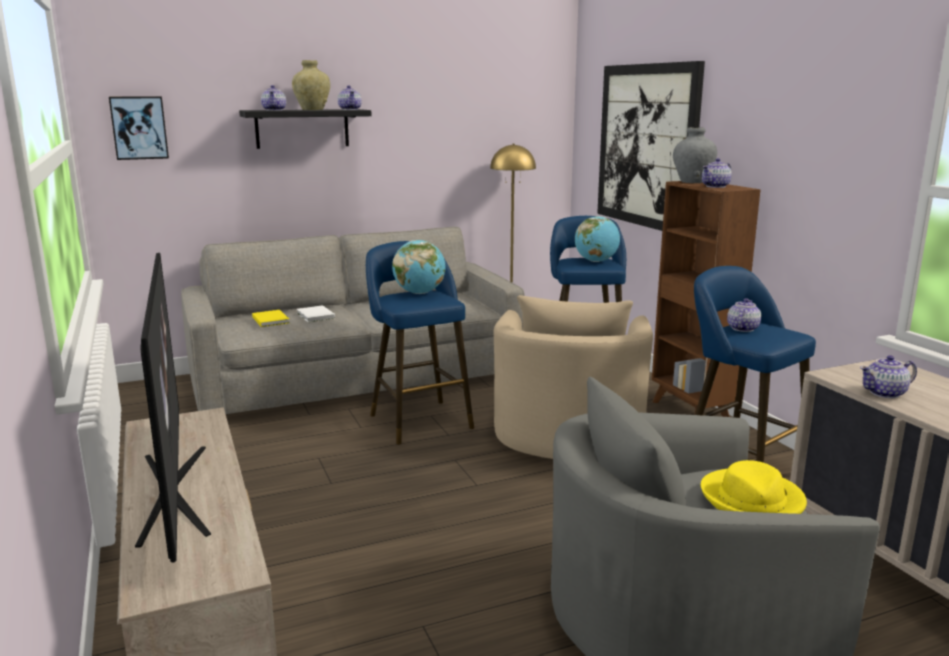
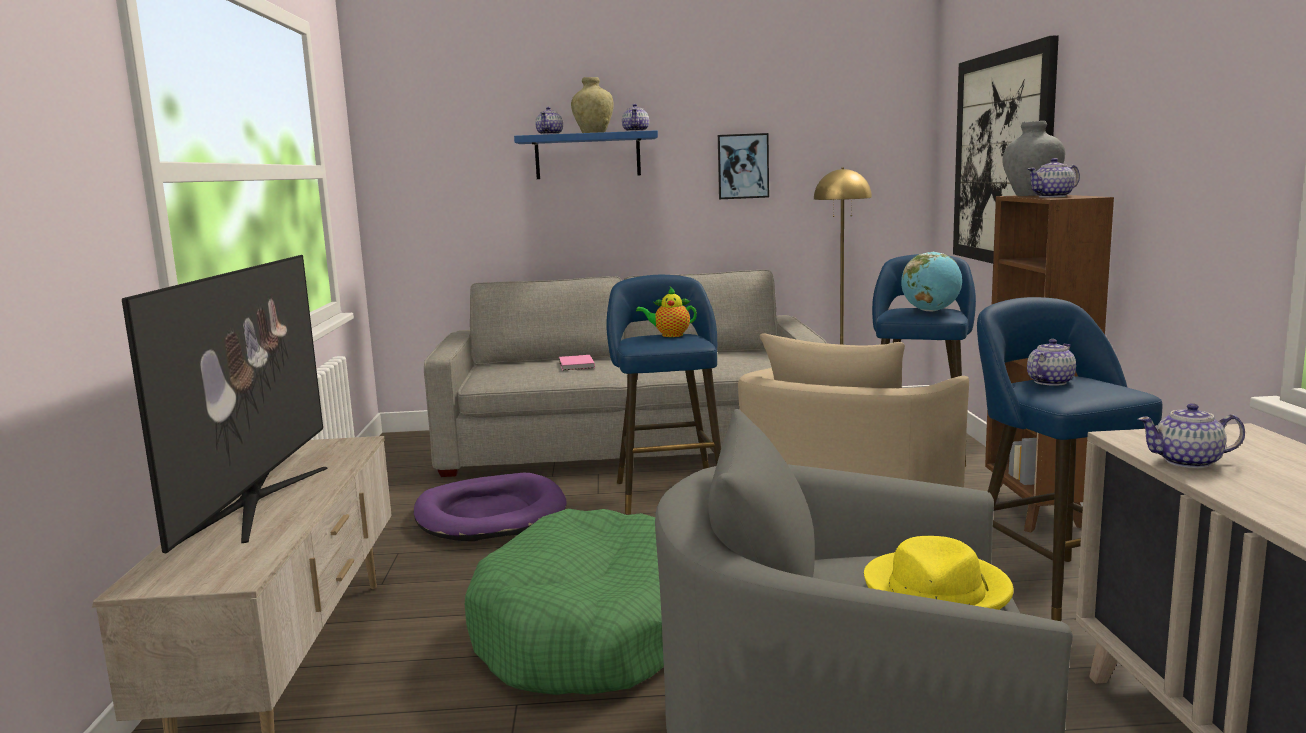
camera: 20 degrees right, 5 degrees down
picture [109,96,169,160] -> picture moved to [718,133,769,199]
black shelf [239,109,372,149] -> blue shelf [514,130,658,179]
yellow book [252,310,289,327] -> none
white book [297,305,335,322] -> pink book [559,355,595,371]
globe [392,240,446,294] -> teapot [636,287,697,337]
none -> purple dog bed [414,473,567,541]
none -> green dog bed [465,509,664,695]

